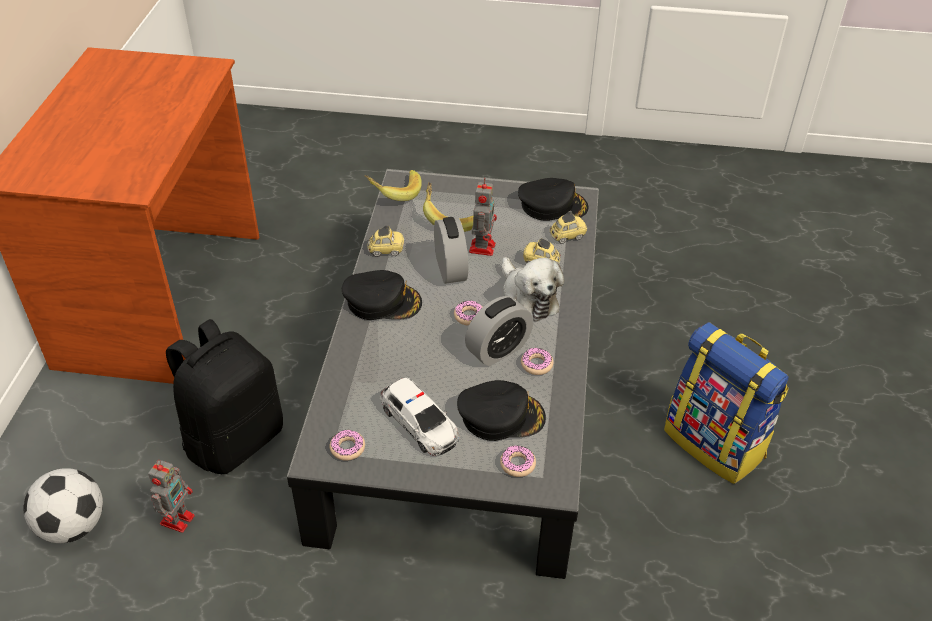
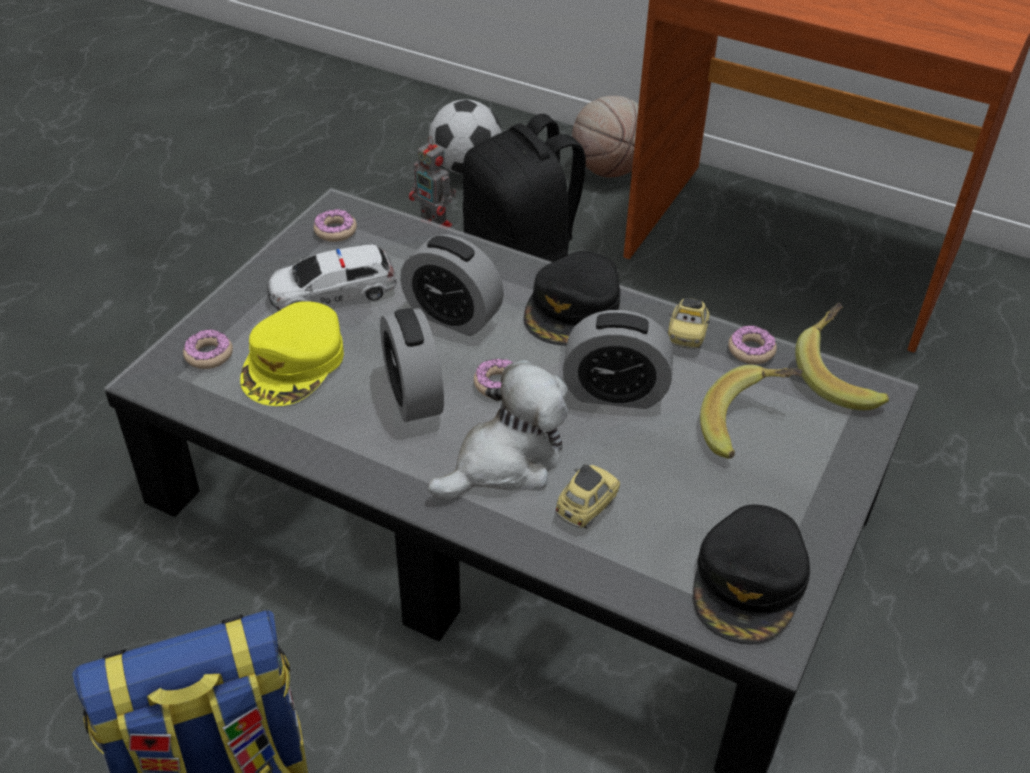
camera: 110 degrees right, 0 degrees up
black cap [457,380,546,441] -> yellow cap [240,301,344,406]
toy robot [469,178,497,256] -> none
plush toy [502,257,564,322] -> plush toy turned 150 degrees clockwise [428,360,568,500]
donut [521,348,553,375] -> donut moved to [728,325,777,364]
toy car [549,211,587,244] -> none
none -> alarm clock [400,234,504,336]
none -> basketball [572,96,639,177]

